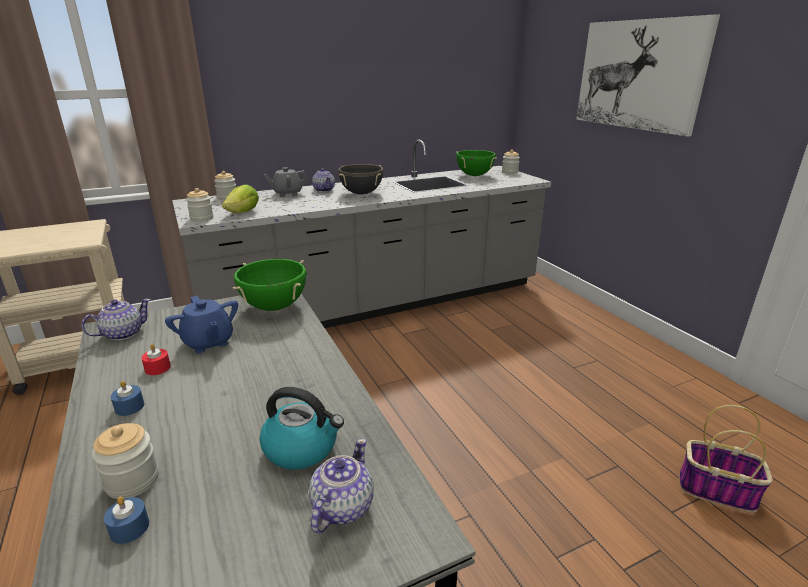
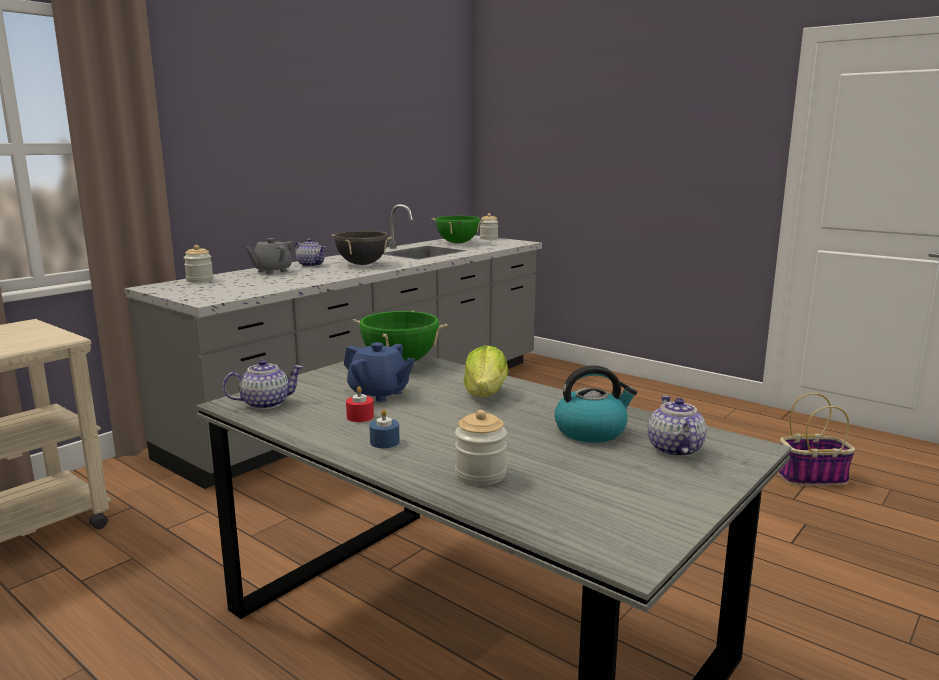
camera: 25 degrees left, 10 degrees down
teapot [81,299,151,340] -> teapot turned 45 degrees clockwise [222,359,303,410]
blue candle [104,497,149,544] -> none
jar [186,188,213,222] -> none
lettuce [222,185,259,213] -> lettuce moved to [463,345,508,397]
picture [576,14,720,137] -> none

